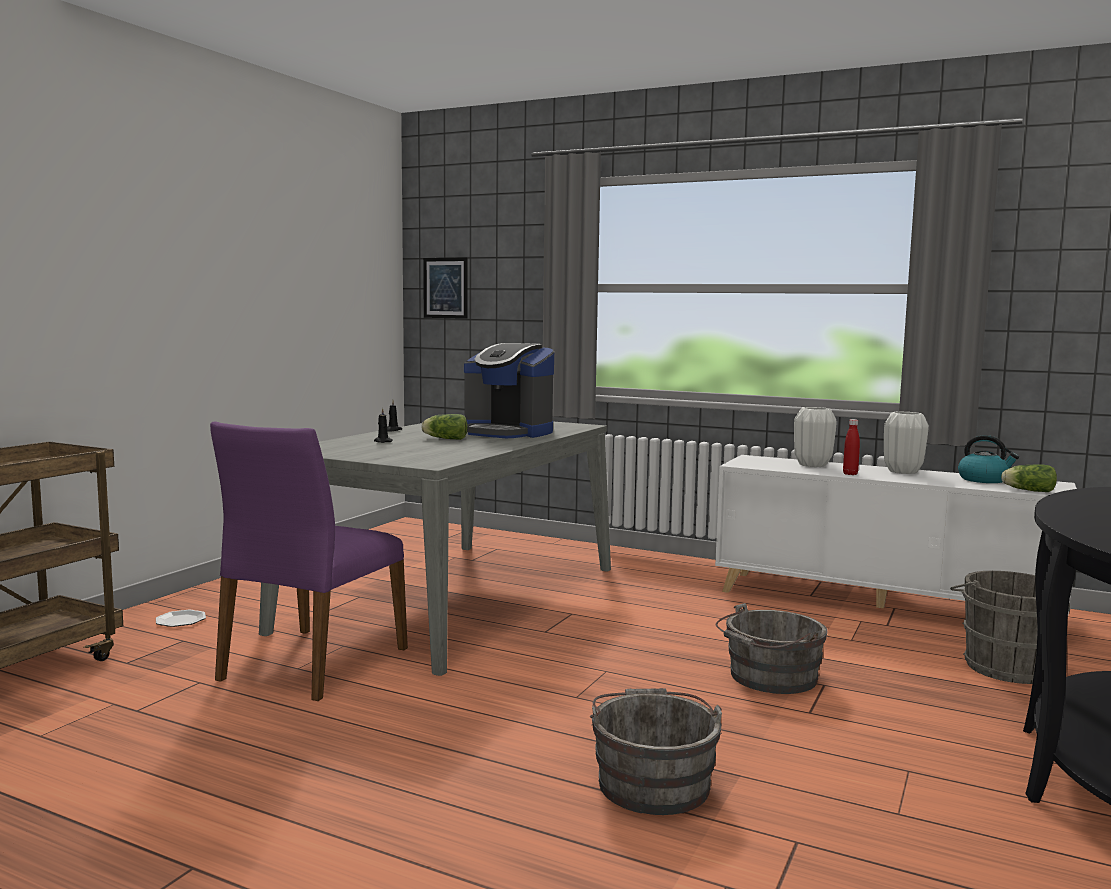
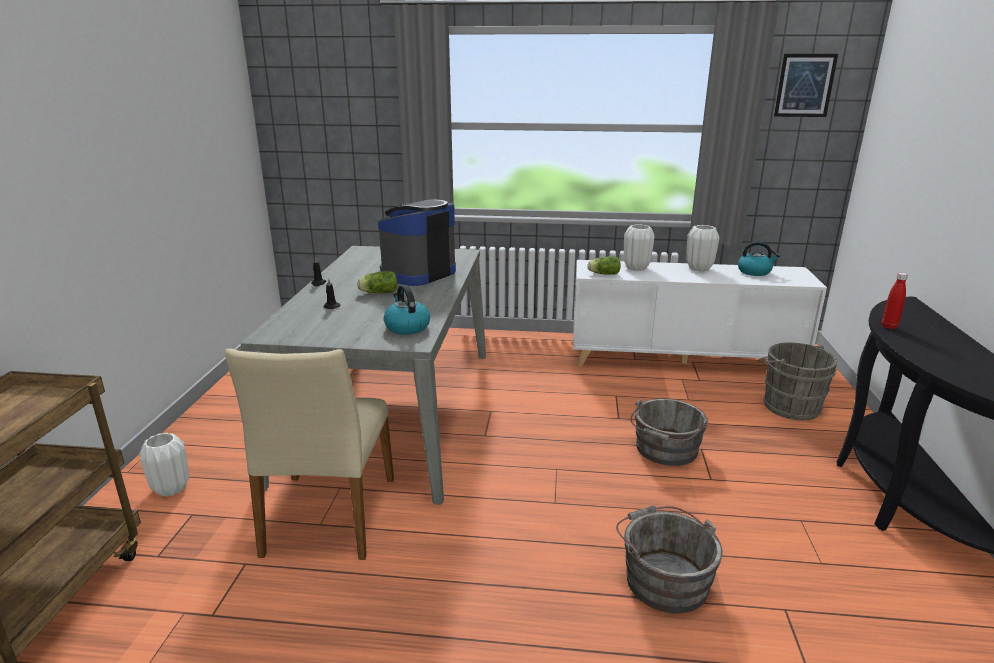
camera: 20 degrees left, 15 degrees up
plate [156,610,206,627] -> white vase [139,433,189,497]
purple chair [210,421,408,701] -> beige chair [225,349,394,560]
picture [423,257,468,319] -> picture moved to [774,54,838,117]
coffee machine [464,343,554,438] -> coffee machine turned 120 degrees clockwise [378,200,456,286]
red bottle [843,419,860,475] -> red bottle moved to [882,273,908,329]
lettuce [1001,464,1057,492] -> lettuce moved to [587,256,621,275]
none -> kettle [384,285,430,335]

